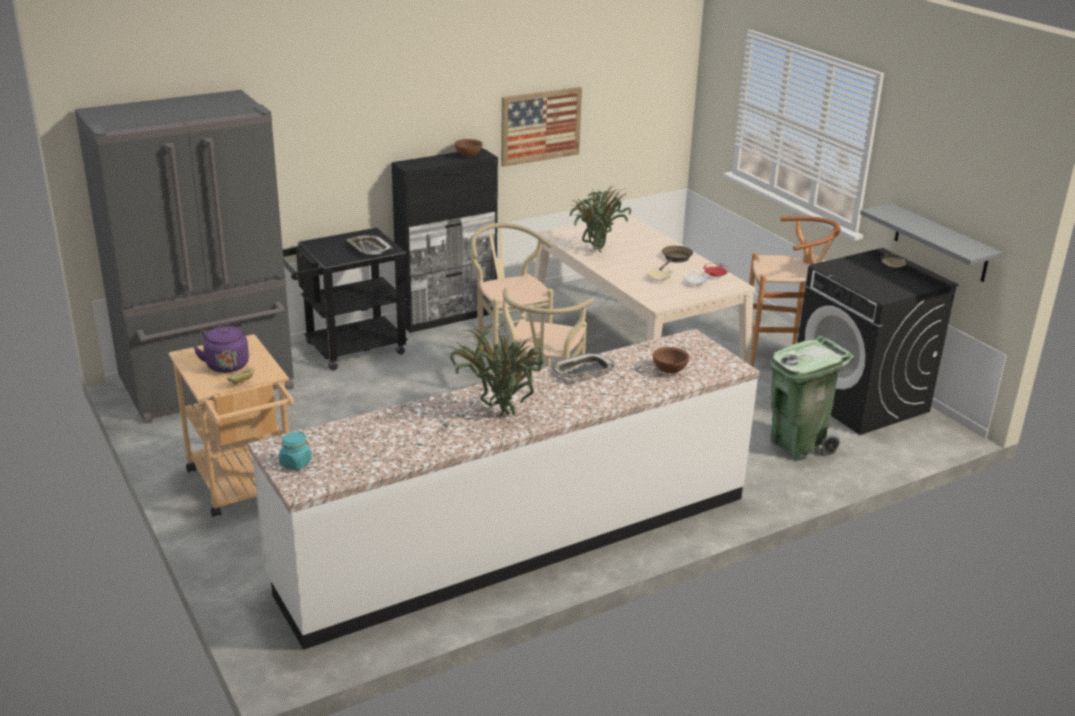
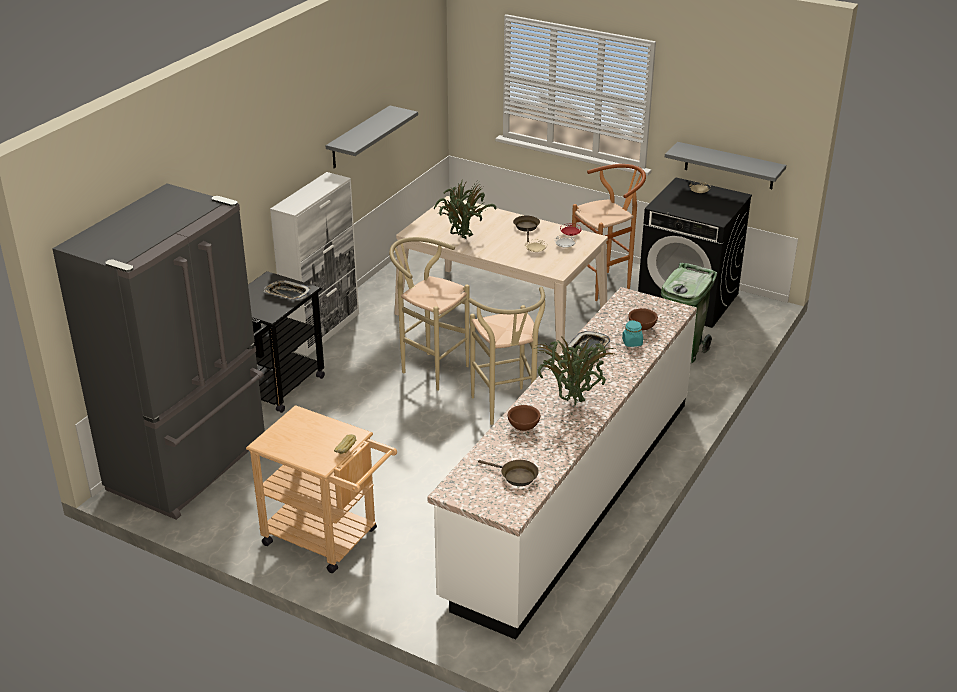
camera: 30 degrees left, 5 degrees up
purple kettle [193,323,249,373] -> none
turquoise jar [279,431,312,470] -> turquoise jar moved to [622,320,643,347]
black cabinet [391,148,498,333] -> white cabinet [270,172,359,356]
brown bowl [454,139,483,157] -> brown bowl moved to [508,405,540,431]
picture [501,87,582,167] -> grey shelf [326,106,418,169]
none -> brown frying pan [478,460,539,486]

